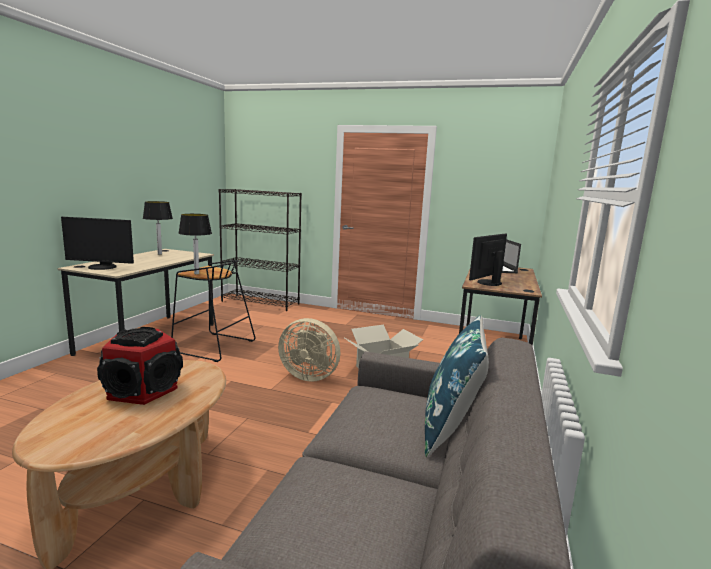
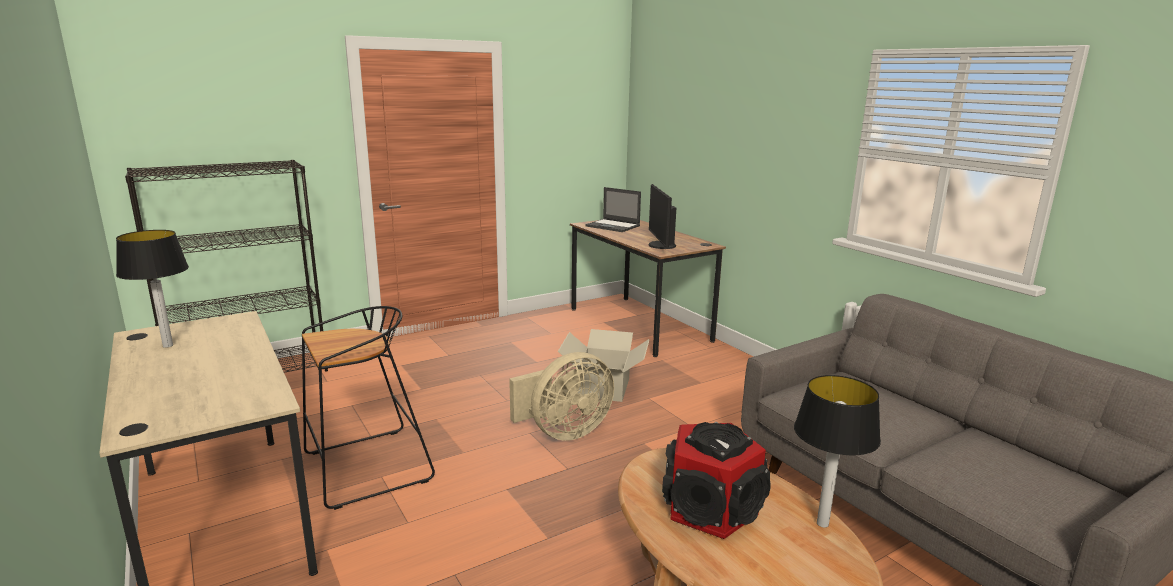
camera: 50 degrees left, 5 degrees up
monitor [61,217,134,270] -> none
table lamp [178,214,212,275] -> table lamp moved to [794,375,881,528]
blue pillow [425,315,489,457] -> none

